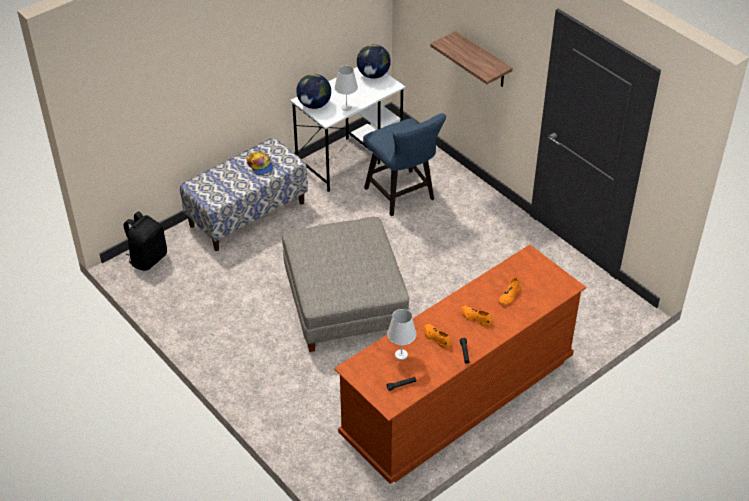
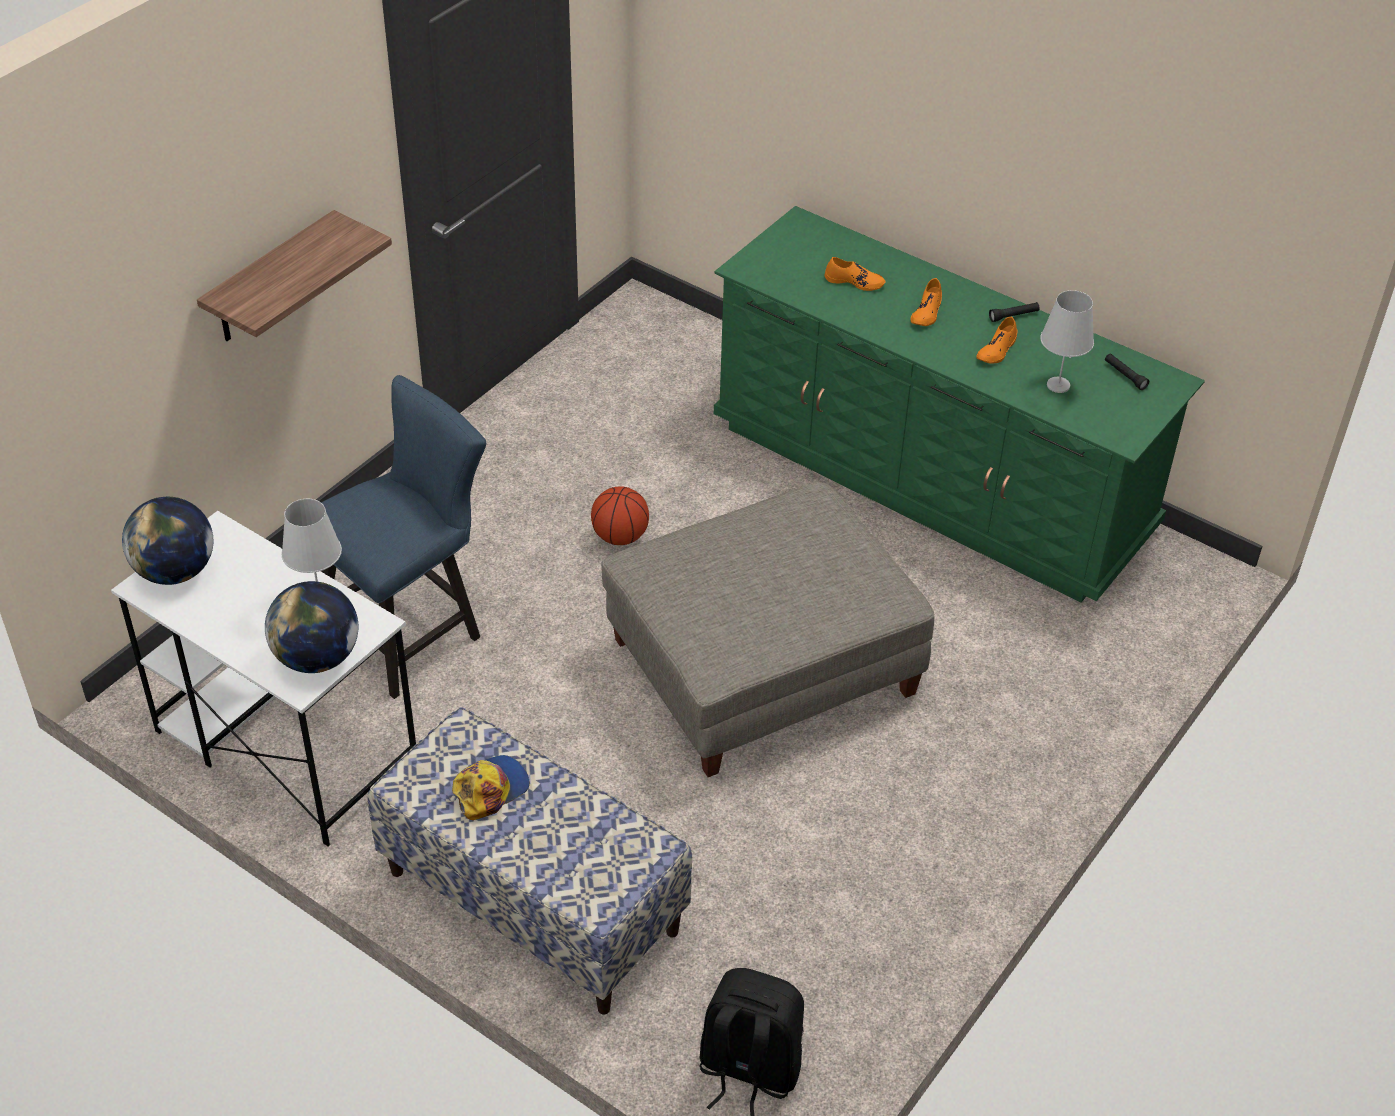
camera: 105 degrees left, 0 degrees up
brown dresser [334,245,586,484] -> green dresser [714,206,1205,602]
none -> basketball [591,486,649,545]

